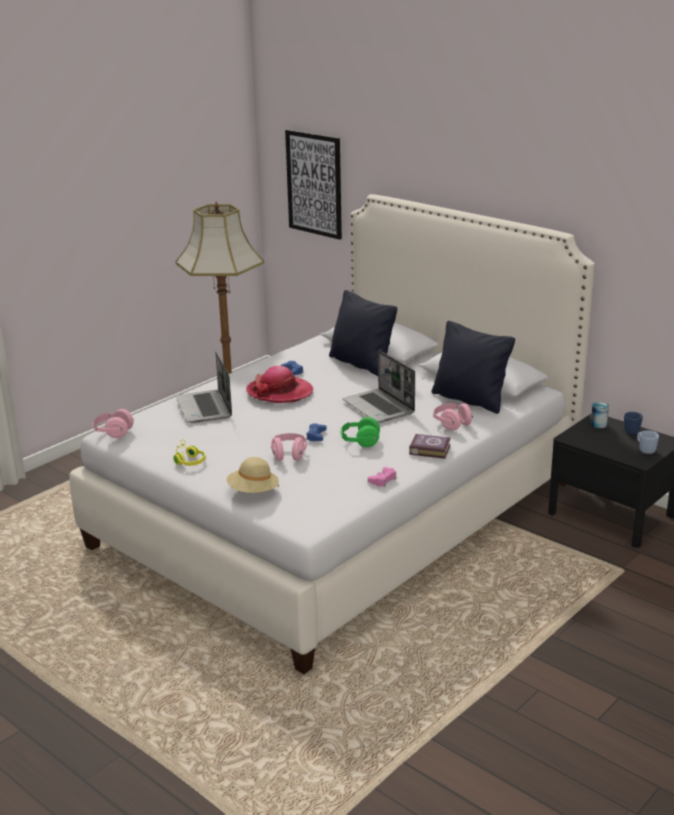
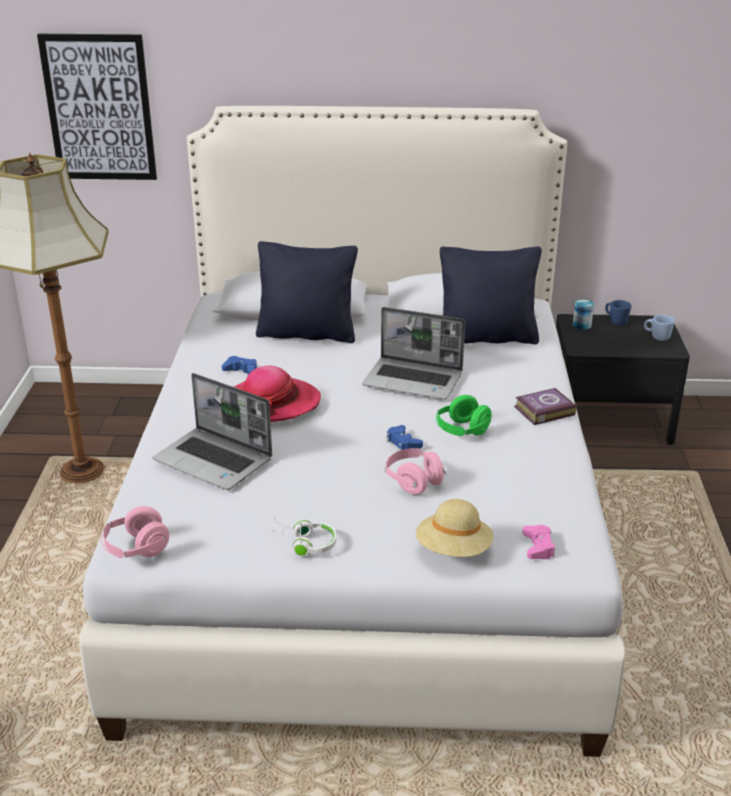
camera: 40 degrees left, 5 degrees up
yellow headphones [174,439,206,466] -> white headphones [273,516,336,557]
pink game controller [368,467,397,487] -> pink game controller moved to [522,525,555,559]
pink headphones [433,403,473,431] -> none

